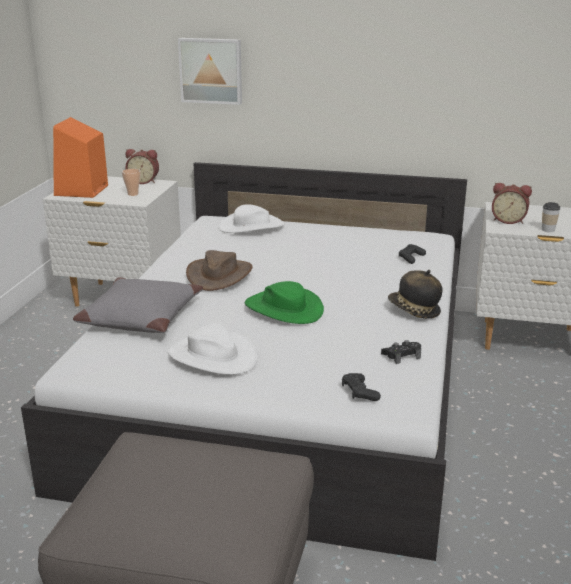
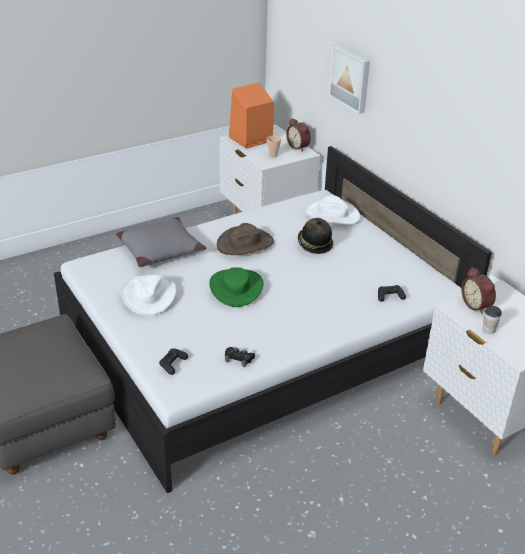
camera: 45 degrees right, 10 degrees up
hat [388,270,443,318] -> hat moved to [298,218,333,254]

